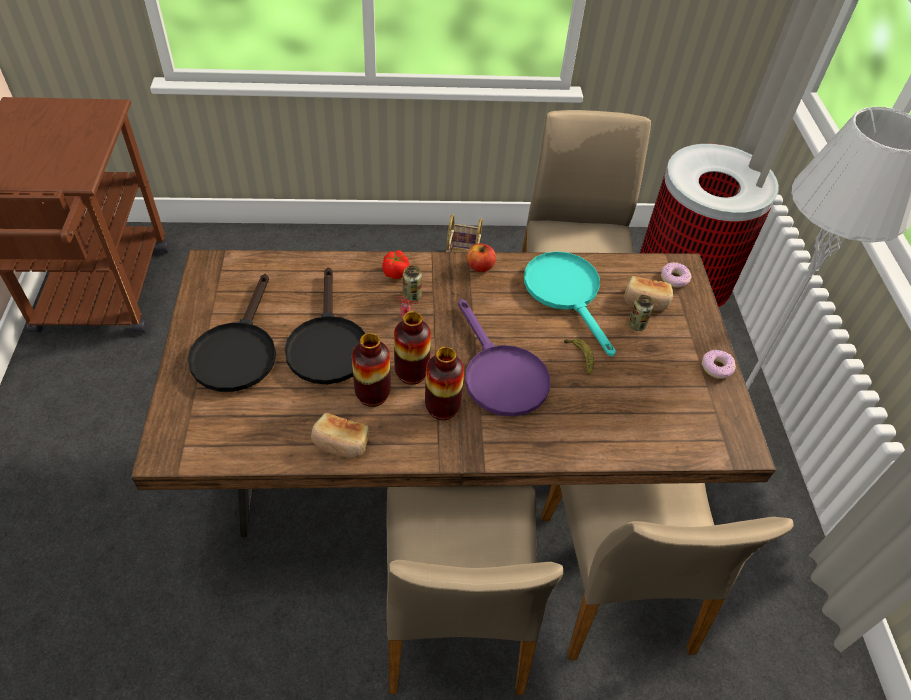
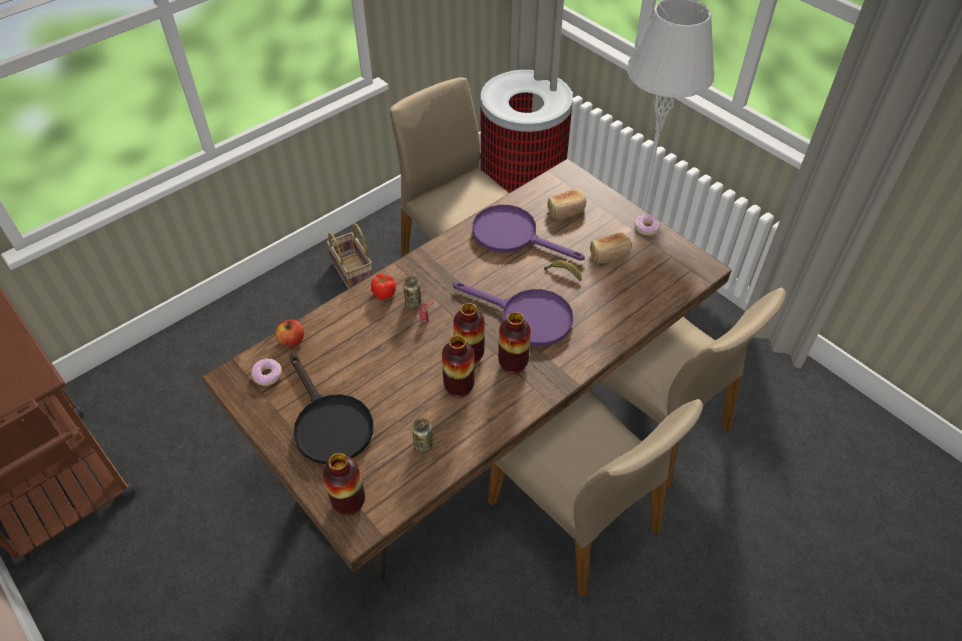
camera: 35 degrees left, 0 degrees up
black frying pan [285,267,366,384] -> none
bread [311,413,369,458] -> bread moved to [590,232,632,263]
apple [467,244,496,272] -> apple moved to [275,319,304,347]
turquoise frying pan [524,251,616,357] -> purple frying pan [472,205,585,261]
can [628,295,654,331] -> can moved to [412,418,433,452]
donut [661,262,691,287] -> donut moved to [251,359,282,386]
none -> vase [323,453,365,515]

